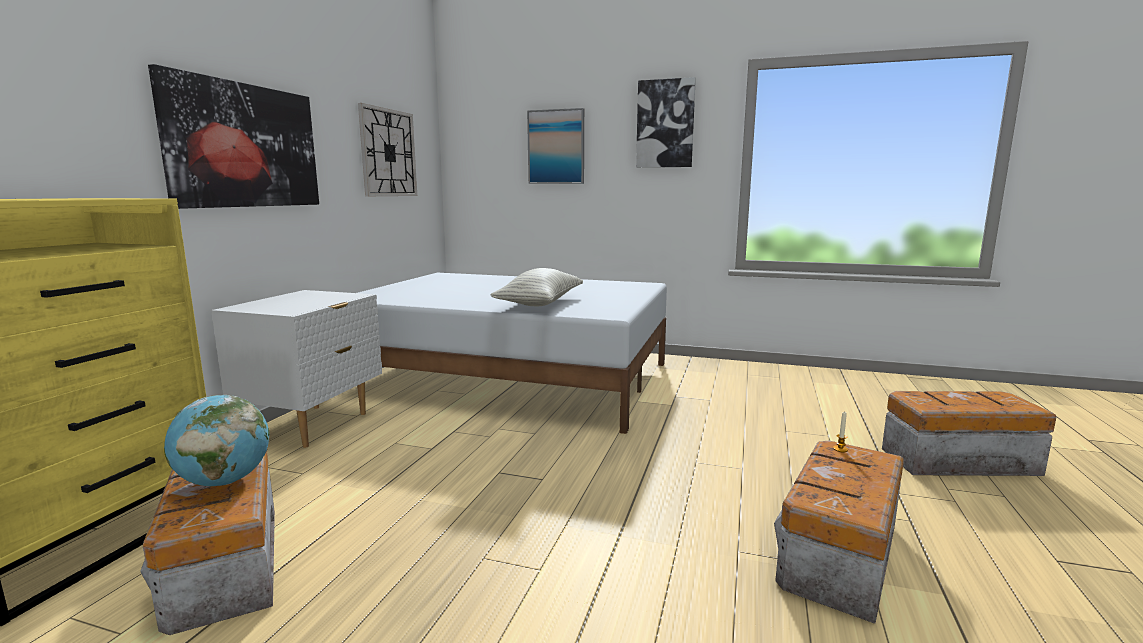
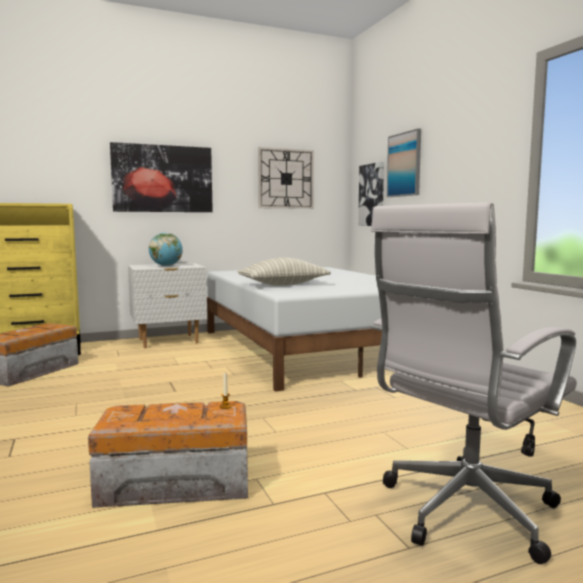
camera: 50 degrees right, 5 degrees down
globe [164,395,269,486] -> globe moved to [149,233,183,266]
picture [636,77,696,168] -> picture moved to [358,162,384,226]
storage box [882,391,1056,476] -> white office chair [371,202,577,564]

